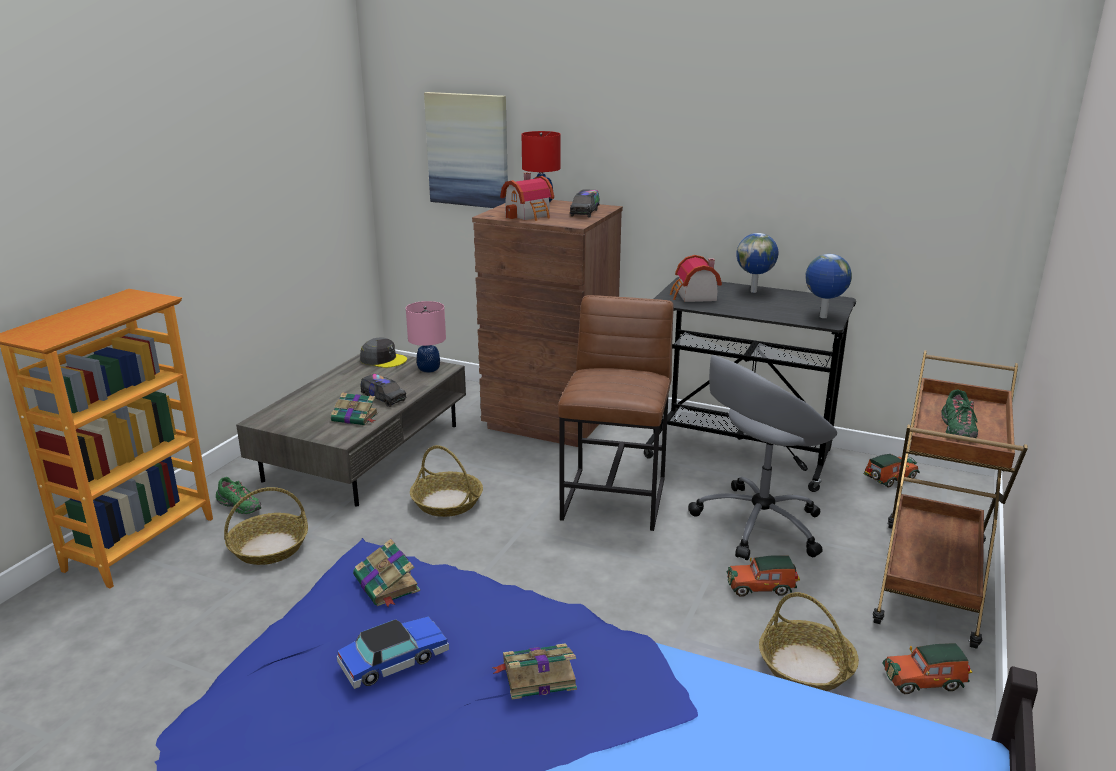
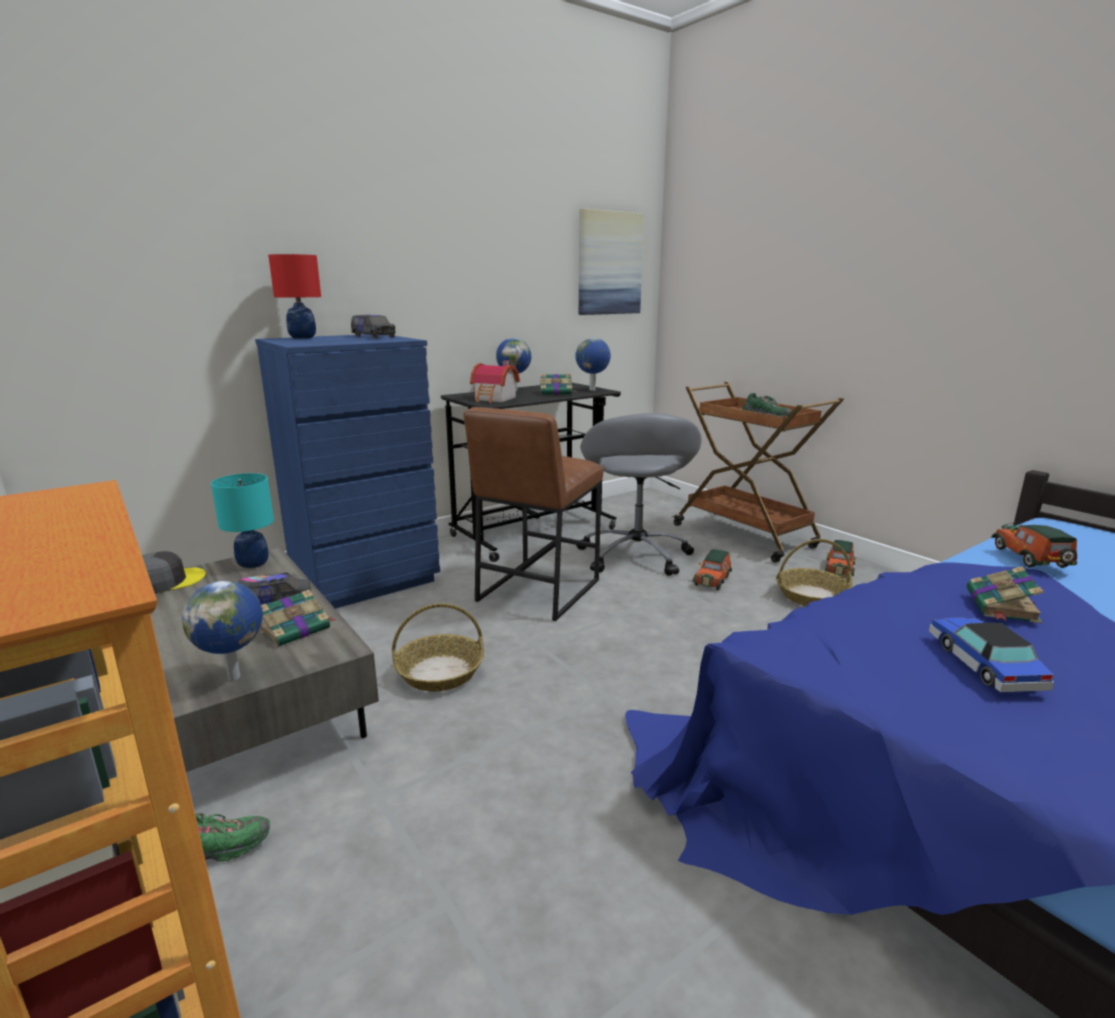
camera: 60 degrees left, 5 degrees down
basket [224,487,308,565] -> none
book [353,539,420,607] -> book moved to [540,374,578,395]
pink table lamp [406,301,446,373] -> turquoise table lamp [211,473,274,568]
picture [424,92,508,208] -> picture moved to [579,209,644,315]
brown dresser [472,200,623,447] -> blue dresser [255,334,440,609]
toy house [500,172,554,221] -> none
brown chair [558,295,674,531] -> brown chair turned 105 degrees counterclockwise [464,407,603,621]
toy car [864,454,920,488] -> toy car moved to [991,522,1077,568]
none -> globe [182,581,263,681]

